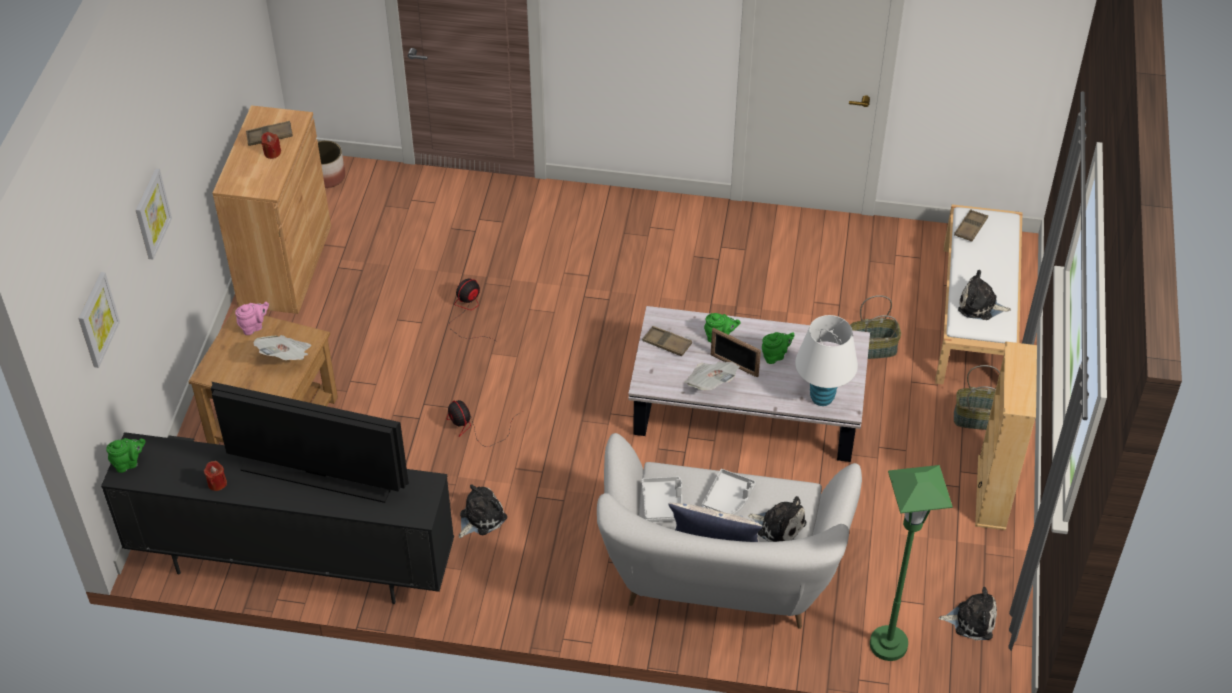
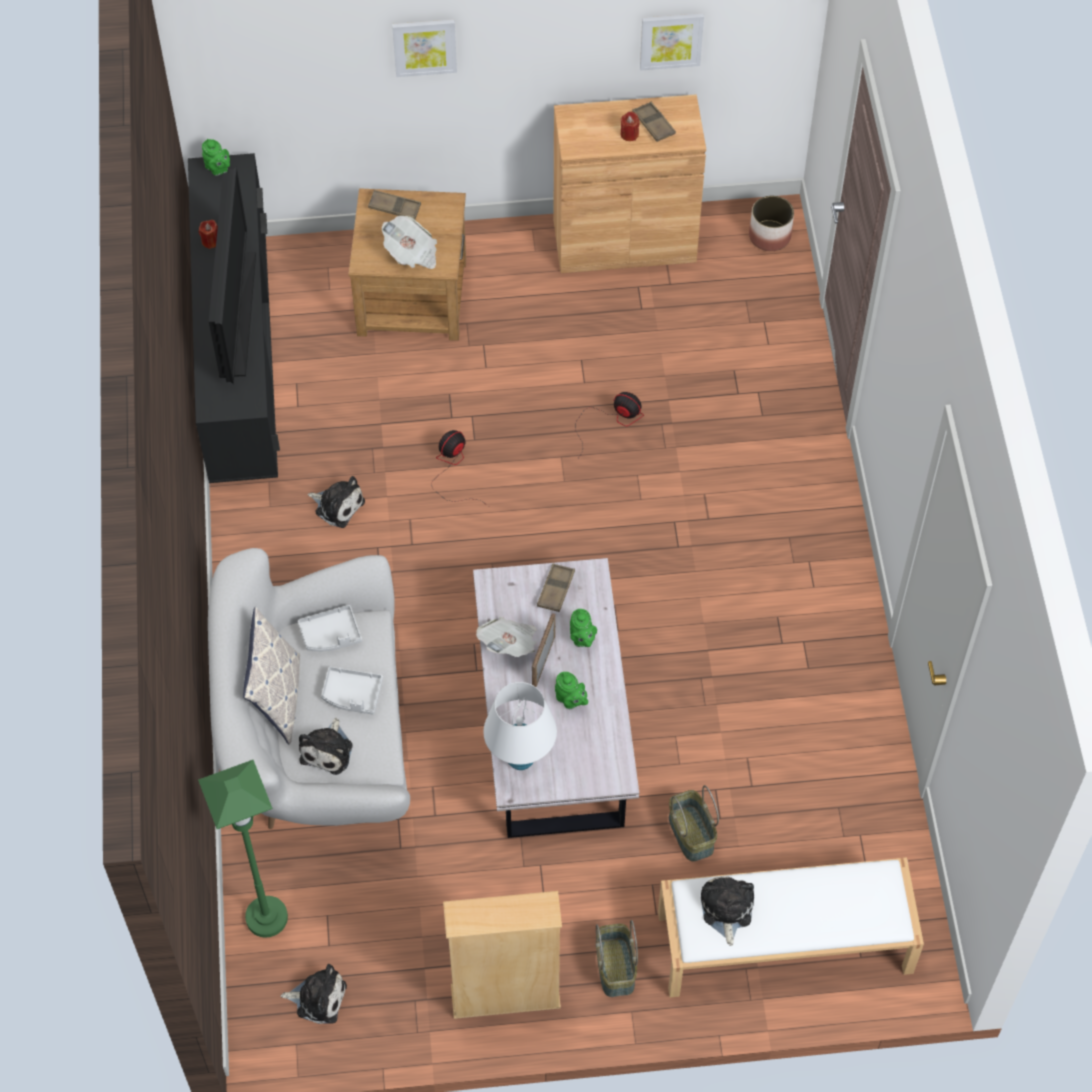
camera: 75 degrees right, 10 degrees up
picture [78,272,120,368] -> picture moved to [640,13,704,70]
pink teapot [235,302,269,335] -> none
plush toy [939,587,997,640] -> plush toy turned 75 degrees counterclockwise [281,964,347,1024]
brown tray [954,209,988,241] -> brown tray moved to [368,190,421,219]

